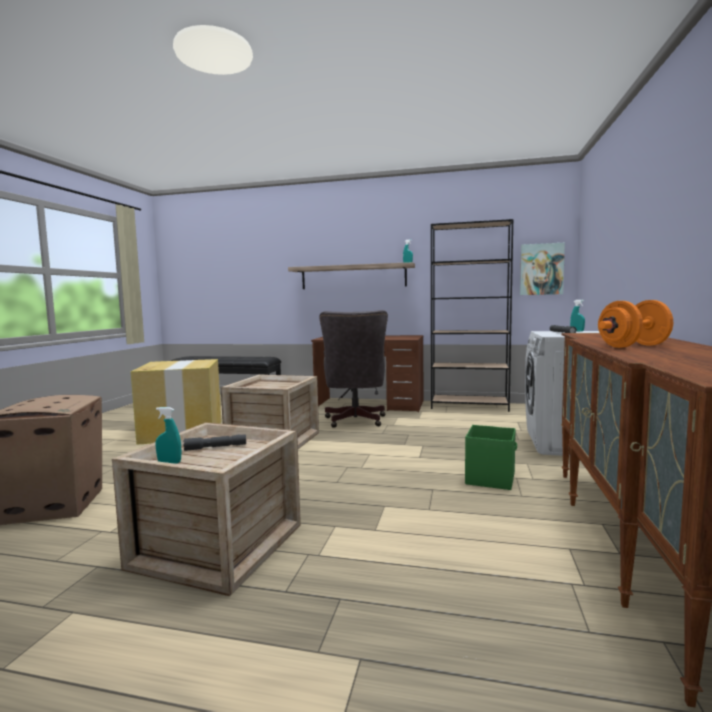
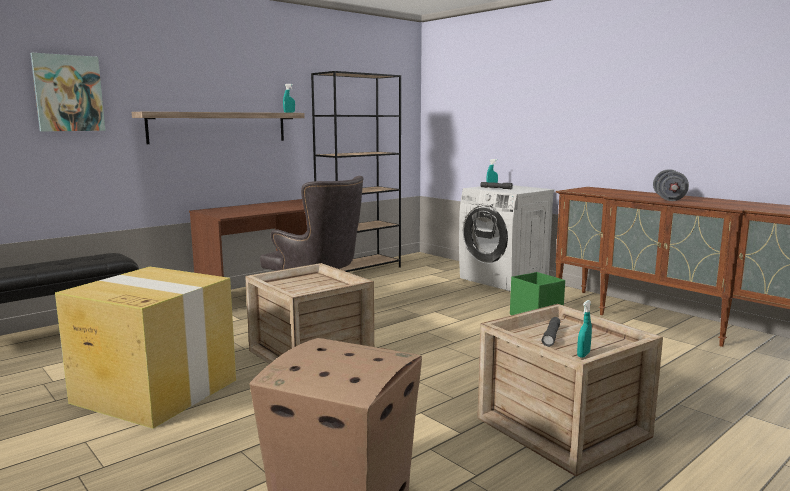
camera: 55 degrees left, 5 degrees up
picture [520,243,565,295] -> picture moved to [30,53,105,131]
orange dumbbell [598,300,673,348] -> grey dumbbell [653,169,689,201]

